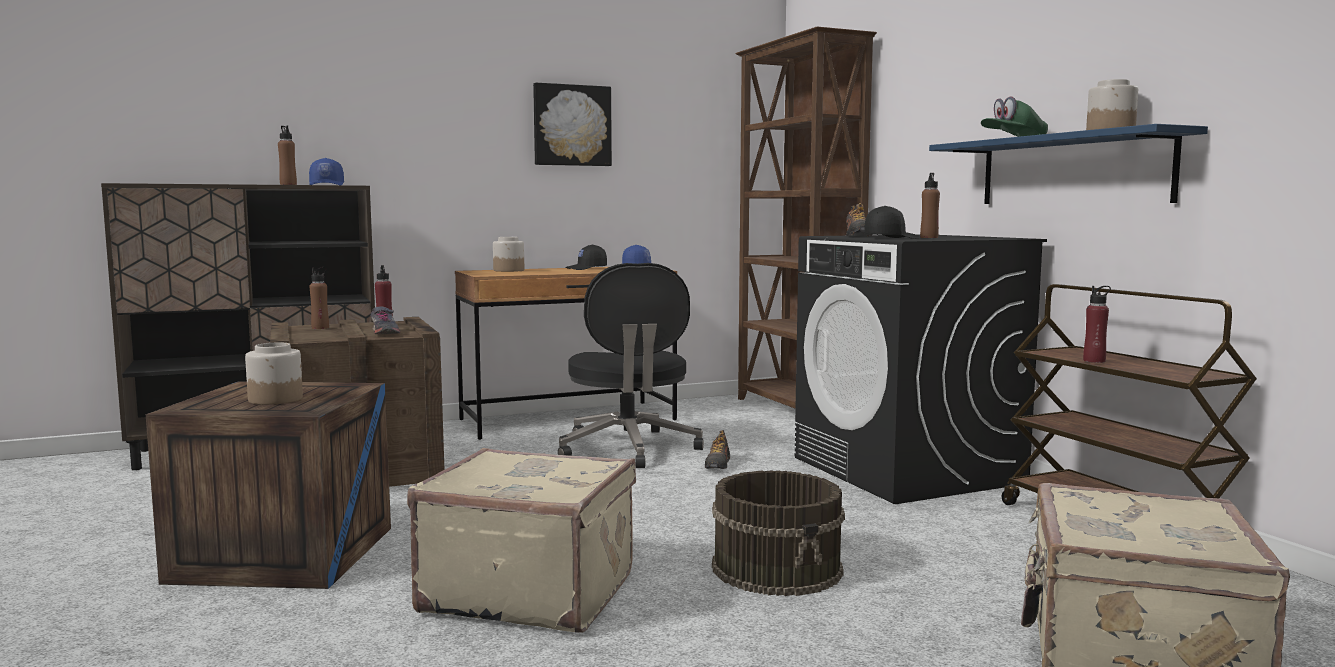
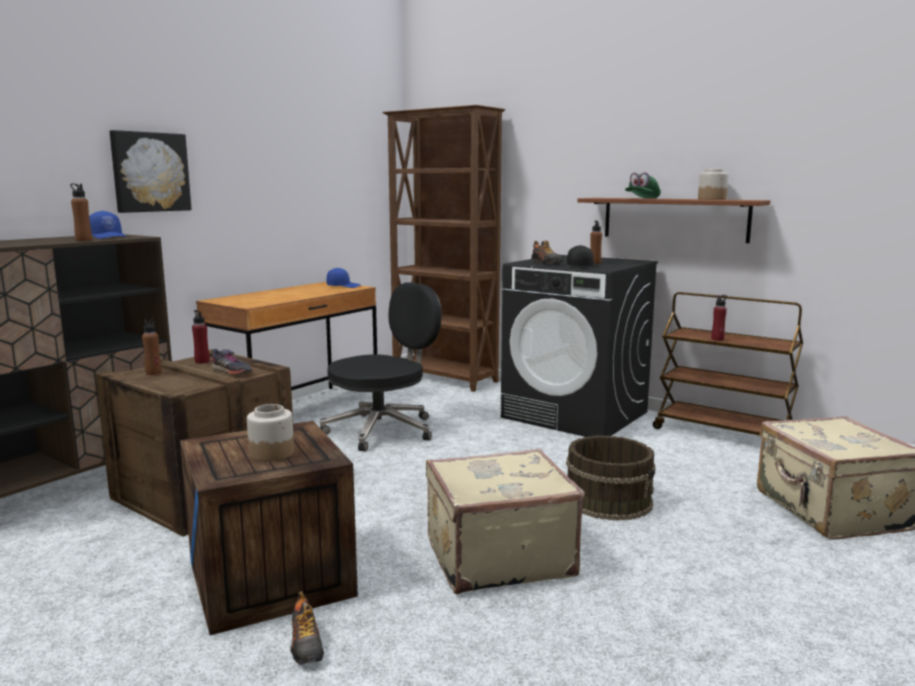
camera: 30 degrees left, 5 degrees up
jar [493,237,524,272] -> none
picture [533,83,612,166] -> picture moved to [110,130,192,213]
black office chair [558,263,704,468] -> black office chair turned 90 degrees counterclockwise [320,282,442,451]
black cap [565,245,607,270] -> none
shoe [705,430,730,469] -> shoe moved to [290,591,324,665]
blue shelf [929,124,1208,204] -> brown shelf [577,198,770,243]

